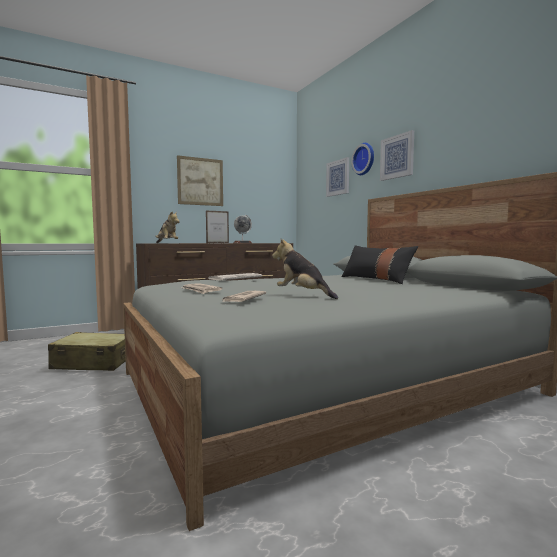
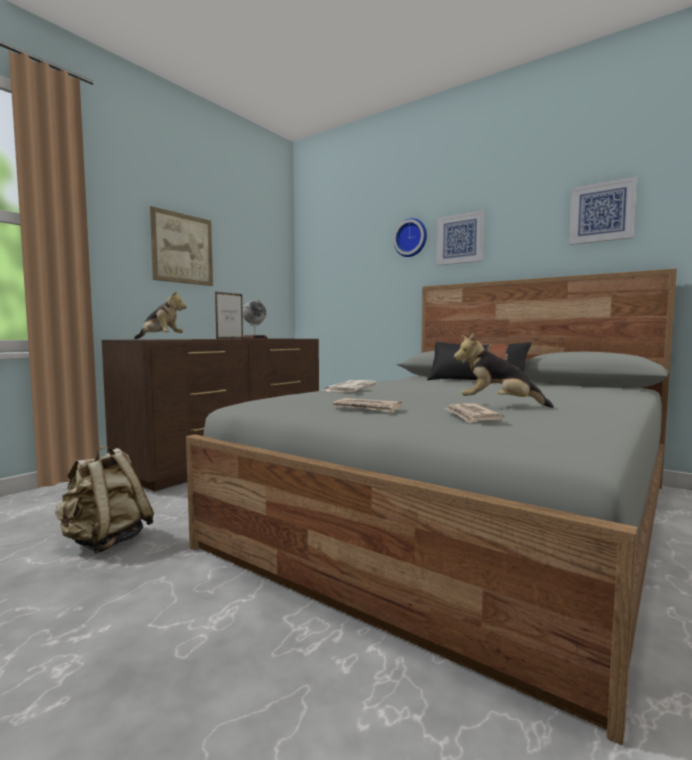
camera: 25 degrees left, 0 degrees up
beige suitcase [48,332,126,371] -> beige backpack [55,446,154,554]
picture [326,157,349,197] -> picture moved to [569,176,637,245]

